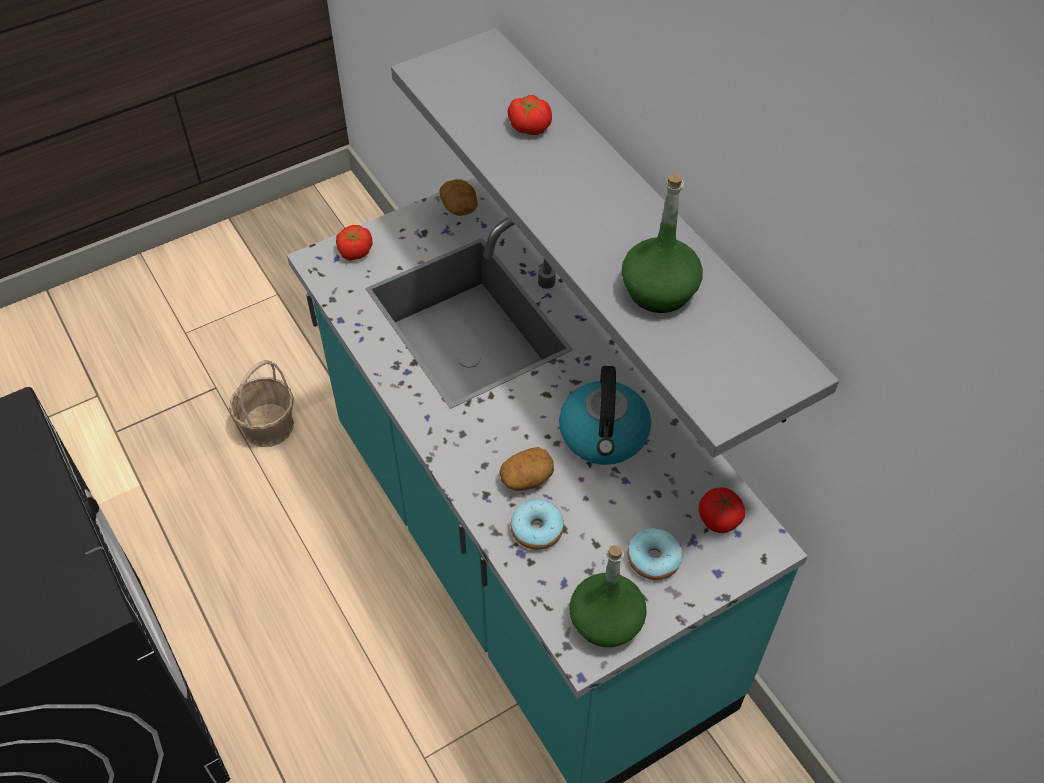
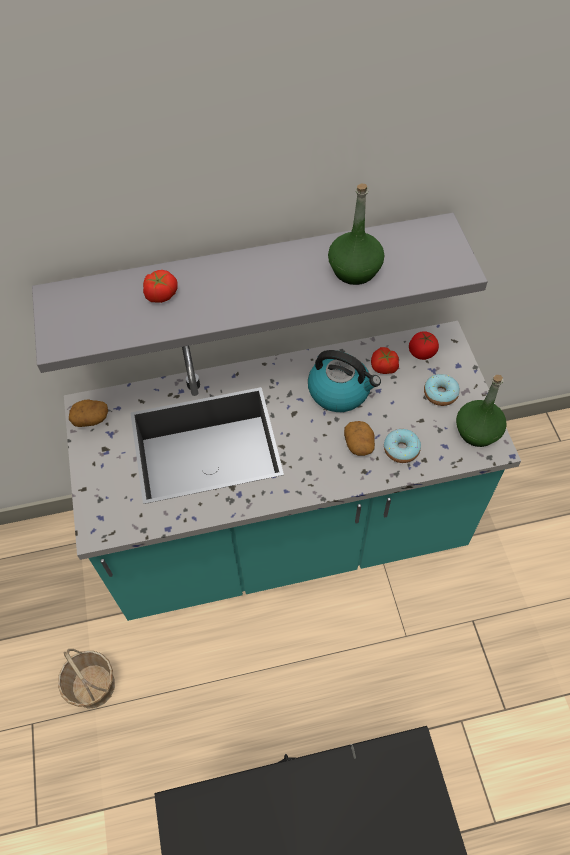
camera: 70 degrees left, 5 degrees up
tomato [336,225,372,261] -> tomato moved to [371,347,399,374]

